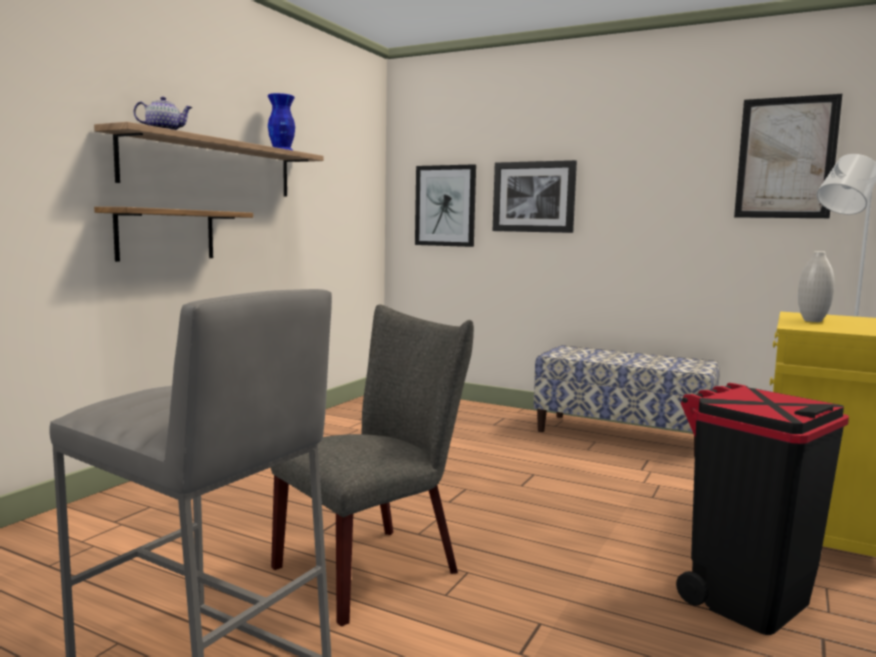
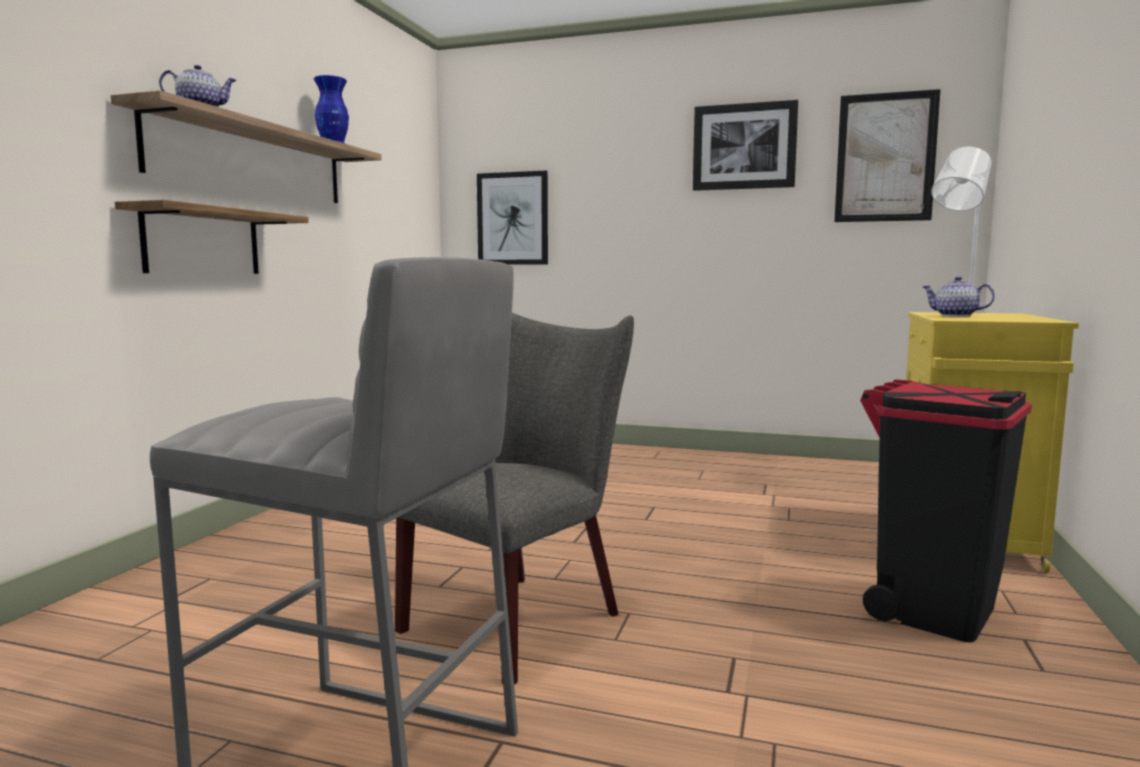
camera: 10 degrees left, 0 degrees up
picture [493,160,577,233] -> picture moved to [693,100,798,191]
bench [533,345,720,457] -> none
white vase [798,251,835,322] -> teapot [923,276,995,316]

